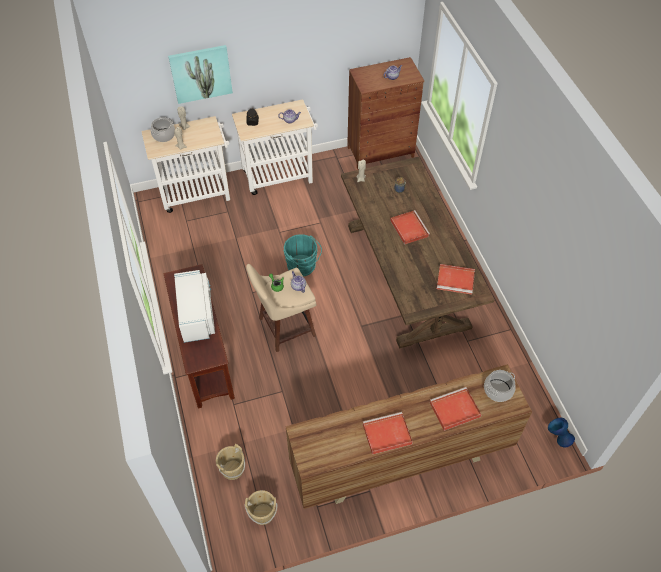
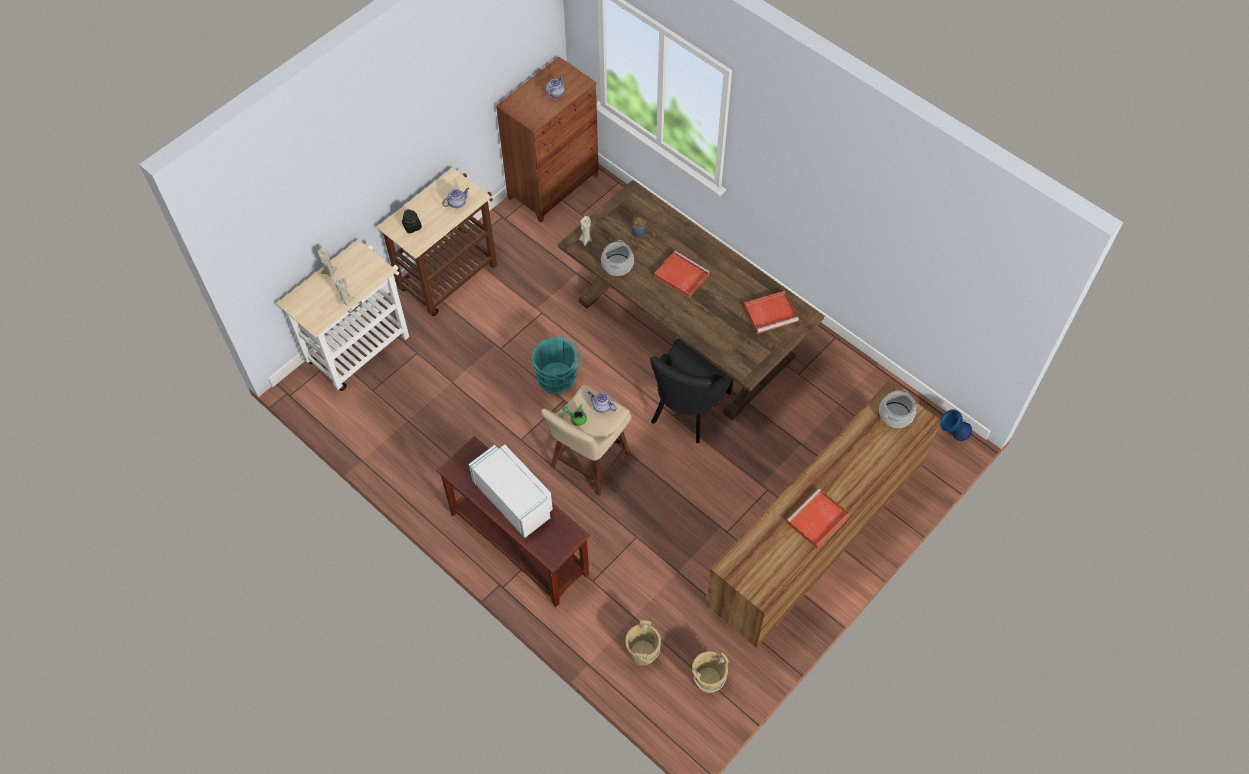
camera: 30 degrees left, 5 degrees up
cooking pot [151,117,175,142] -> cooking pot moved to [601,240,634,276]
picture [168,45,233,104] -> none
white cart [232,100,318,195] -> brown cart [377,168,497,316]
red tray [430,387,482,431] -> none
none -> black chair [650,339,734,443]

